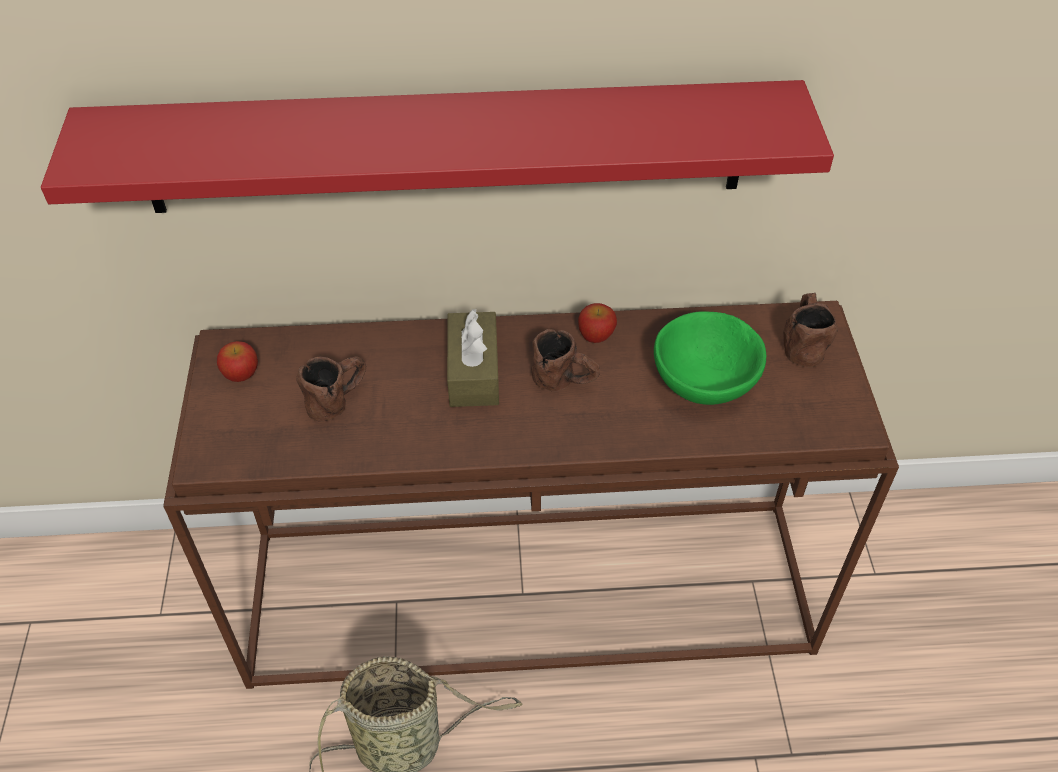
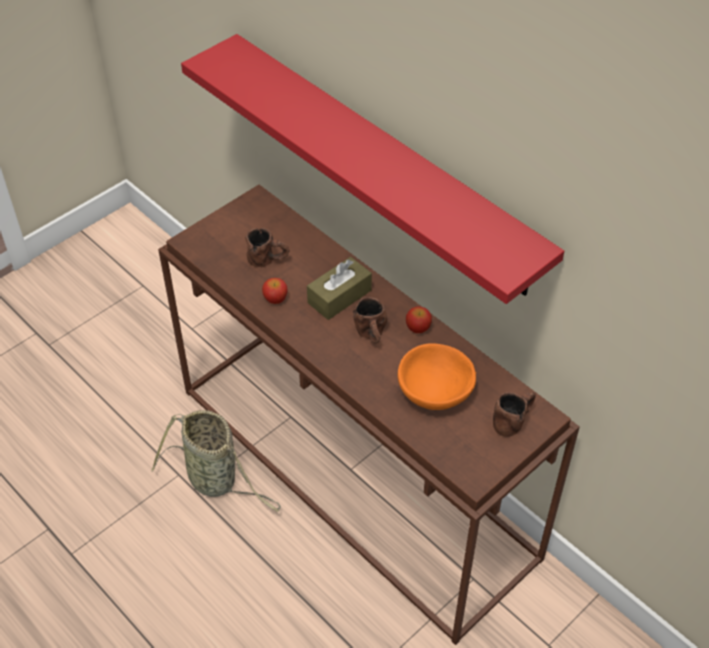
camera: 50 degrees right, 0 degrees up
apple [217,341,258,382] -> apple moved to [262,278,288,304]
green bowl [654,311,766,405] -> orange bowl [398,343,476,410]

